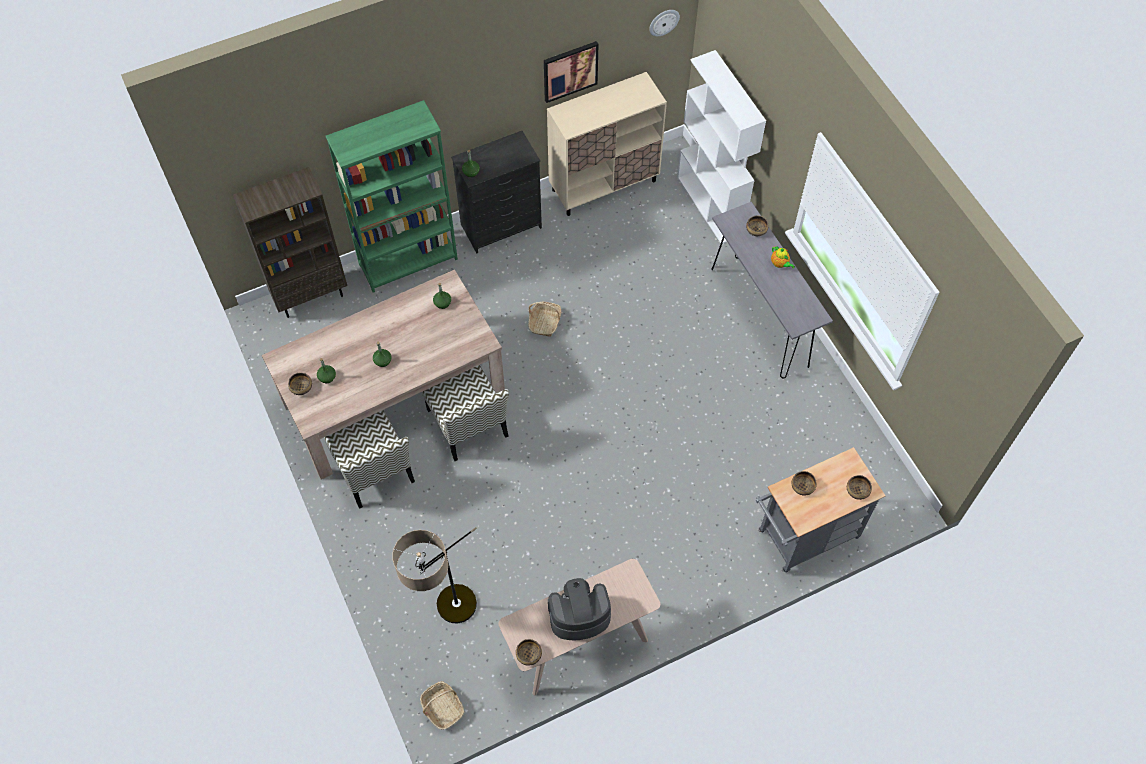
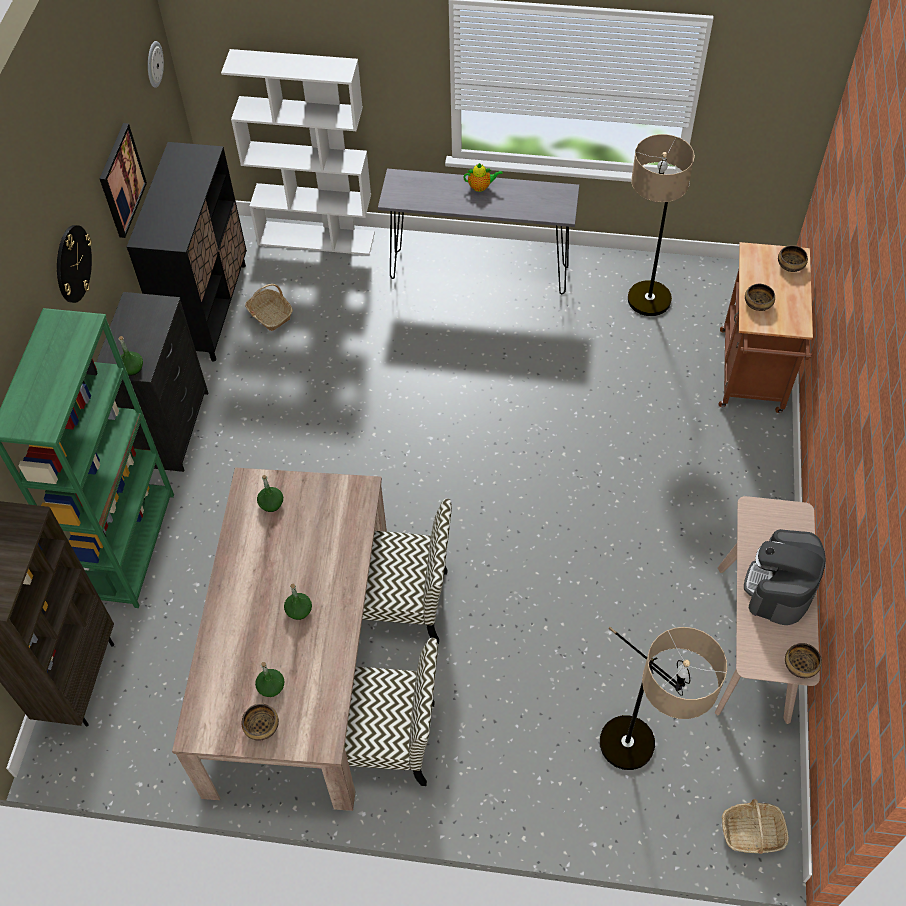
camera: 55 degrees left, 5 degrees down
basket [528,302,561,337] -> basket moved to [245,284,293,331]
beige cabinet [547,72,667,216] -> black cabinet [127,142,247,361]
bowl [746,216,768,236] -> none
grey cart [756,447,886,573] -> brown cart [719,242,813,413]
none -> wall clock [57,225,92,303]
none -> floor lamp [628,134,695,316]

